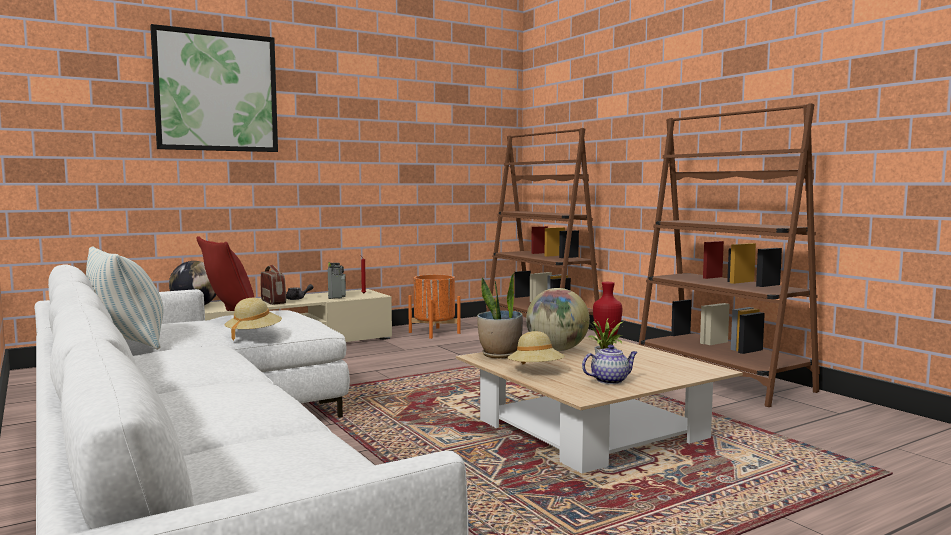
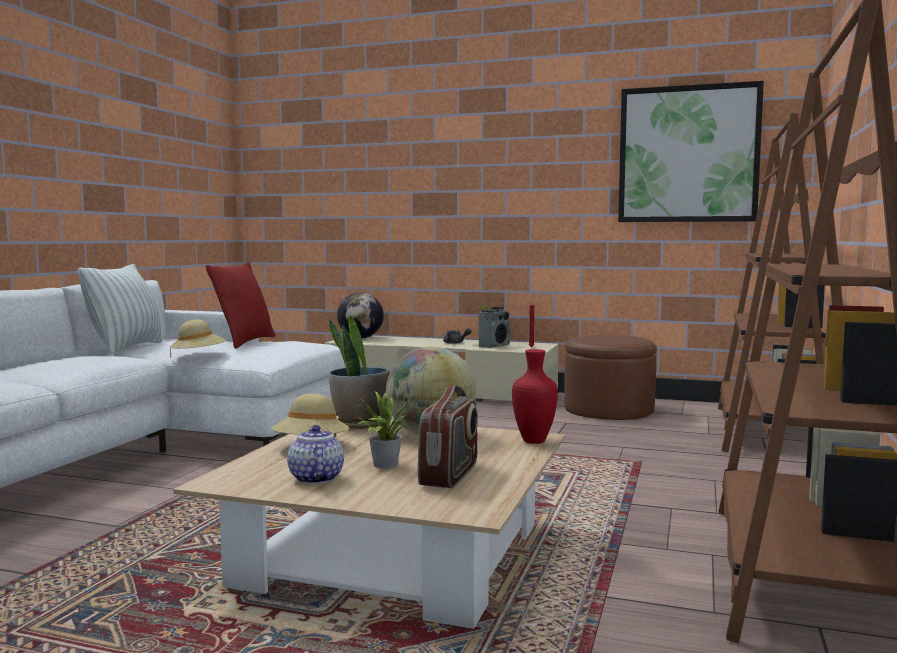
camera: 50 degrees right, 0 degrees up
picture [150,24,278,152] -> picture moved to [618,81,764,222]
radio [261,265,286,305] -> radio moved to [418,385,478,488]
orange planter [408,275,461,339] -> brown ottoman [564,335,657,420]
teapot [582,345,638,384] -> teapot turned 135 degrees counterclockwise [287,425,344,484]

